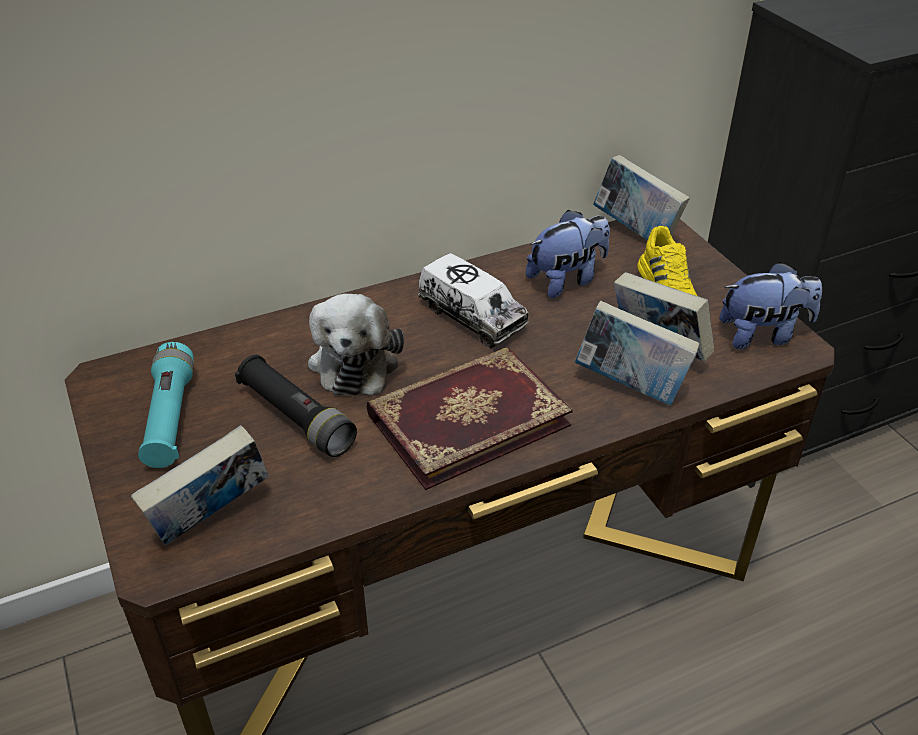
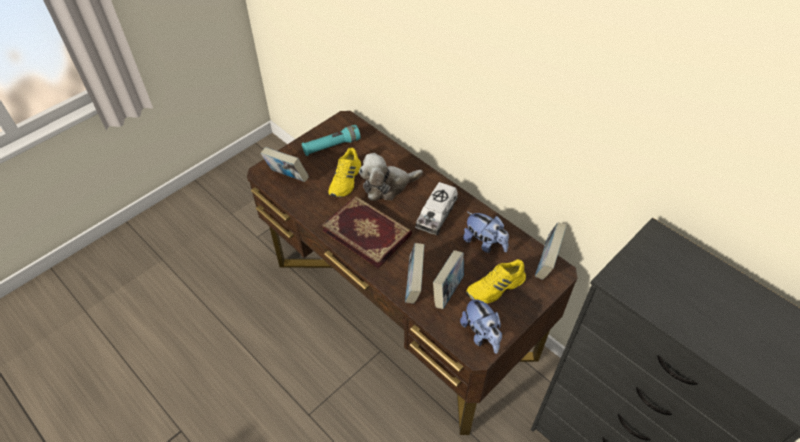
camera: 70 degrees right, 10 degrees up
black flashlight [235,355,357,457] -> yellow shoe [328,148,361,197]

